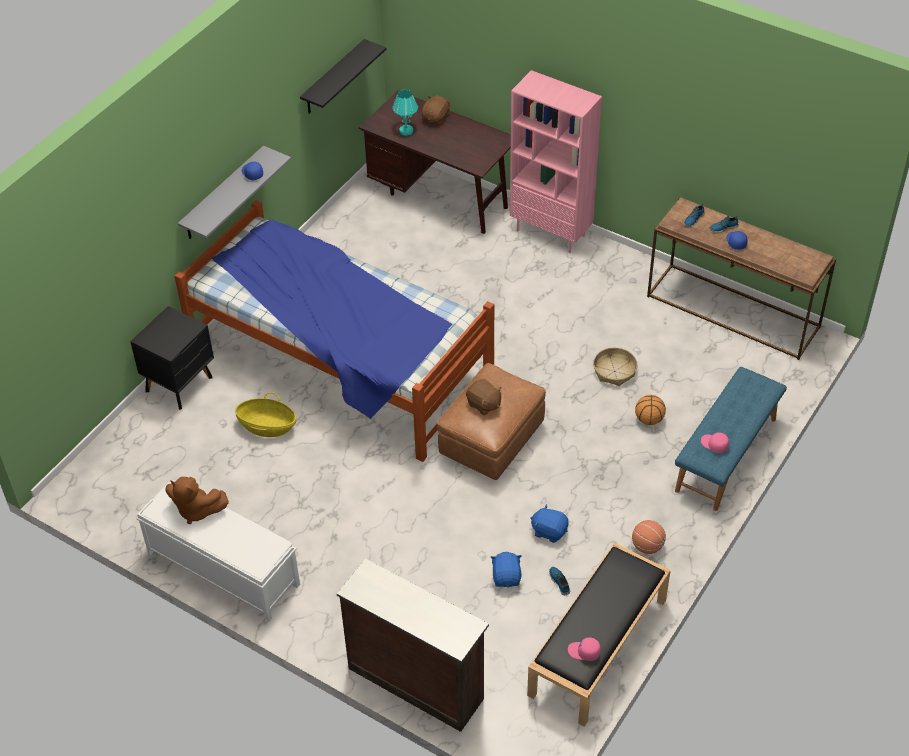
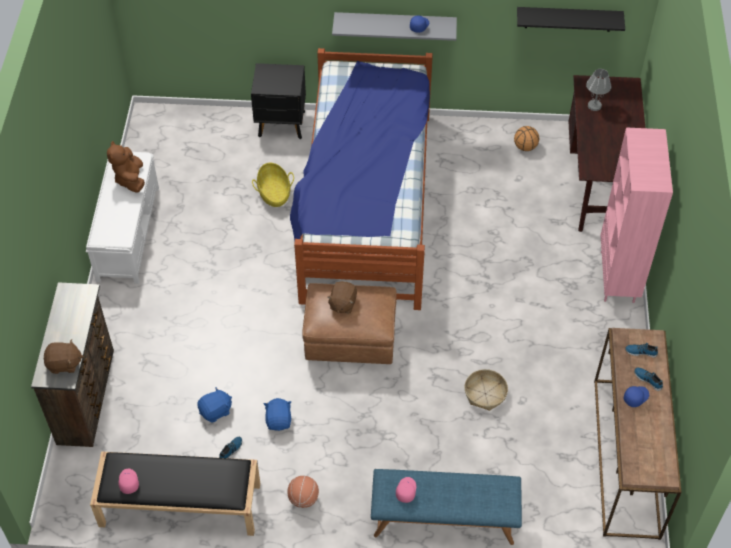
camera: 60 degrees right, 5 degrees up
turquoise table lamp [392,90,418,136] -> grey table lamp [586,69,612,111]
brown plush toy [422,95,451,125] -> brown plush toy moved to [44,339,84,374]
basketball [635,395,666,425] -> basketball moved to [514,126,539,151]

